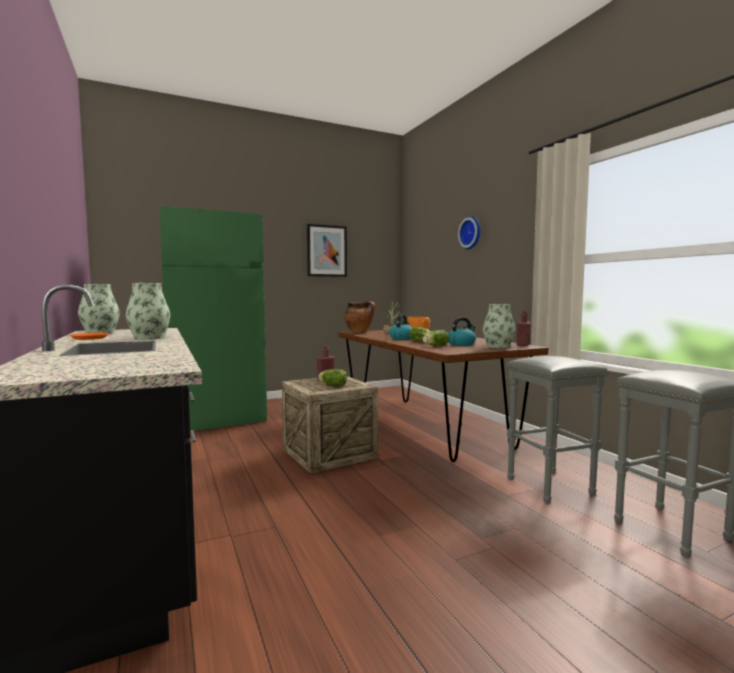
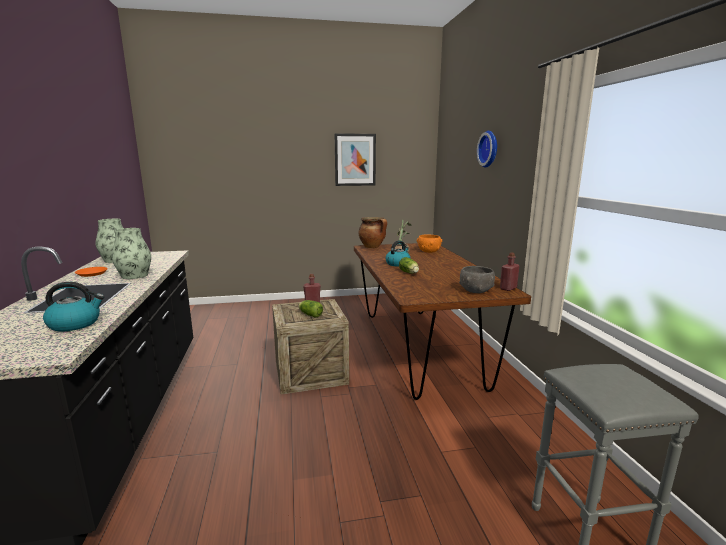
camera: 15 degrees right, 10 degrees up
green fridge [160,207,267,431] -> none
lettuce [423,330,449,346] -> none
kettle [448,317,476,345] -> kettle moved to [43,282,104,332]
vase [483,304,515,348] -> grey bowl [459,266,495,293]
grey stool [507,356,608,503] -> none

